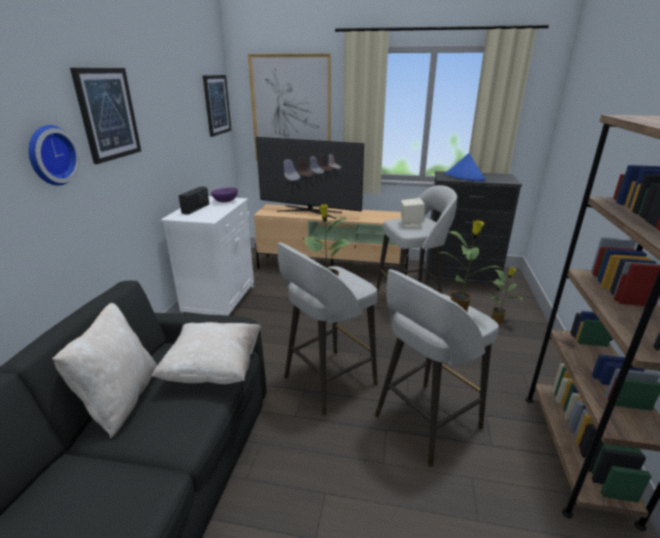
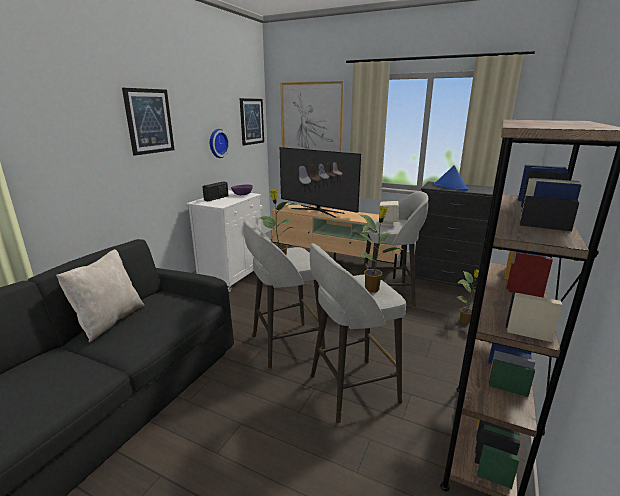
camera: 15 degrees right, 5 degrees down
wall clock [28,125,80,186] -> wall clock moved to [210,129,230,158]
beige pillow [151,322,261,384] -> none

